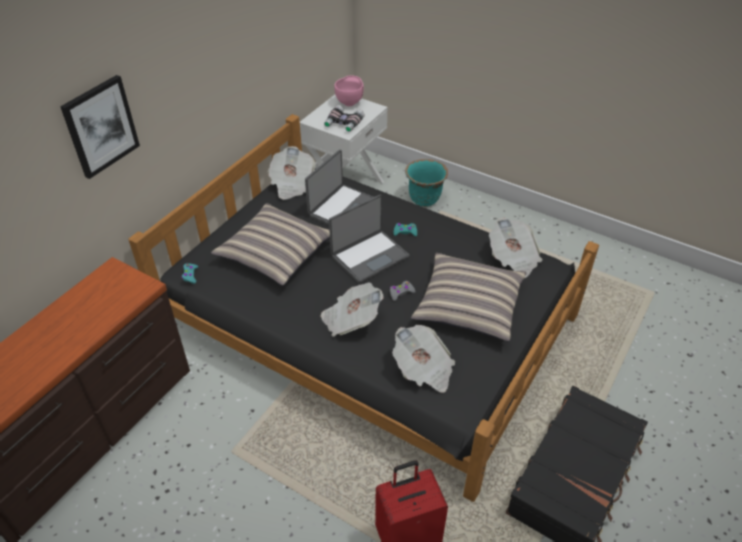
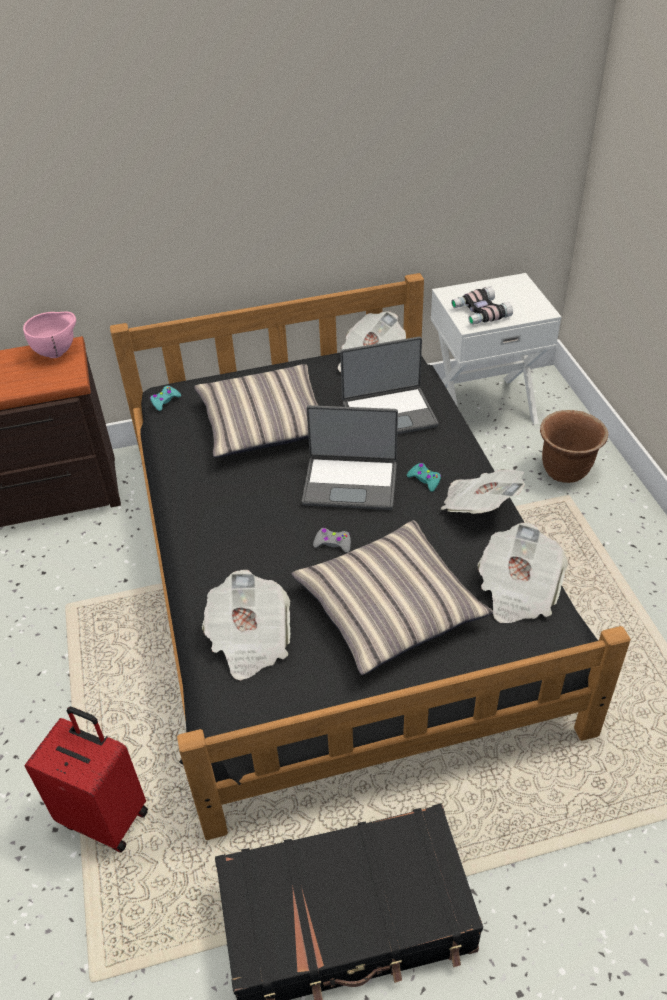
camera: 45 degrees right, 0 degrees up
picture [60,75,140,179] -> none
newspaper [321,282,384,337] -> newspaper moved to [441,469,524,514]
pink bowl [334,75,364,106] -> pink bowl moved to [23,312,76,358]
turquoise planter [405,159,448,207] -> brown planter [540,410,608,483]

